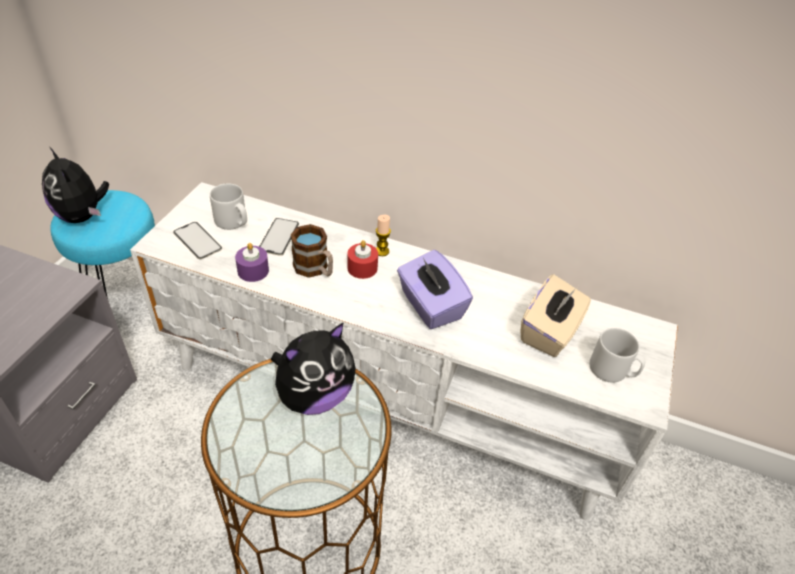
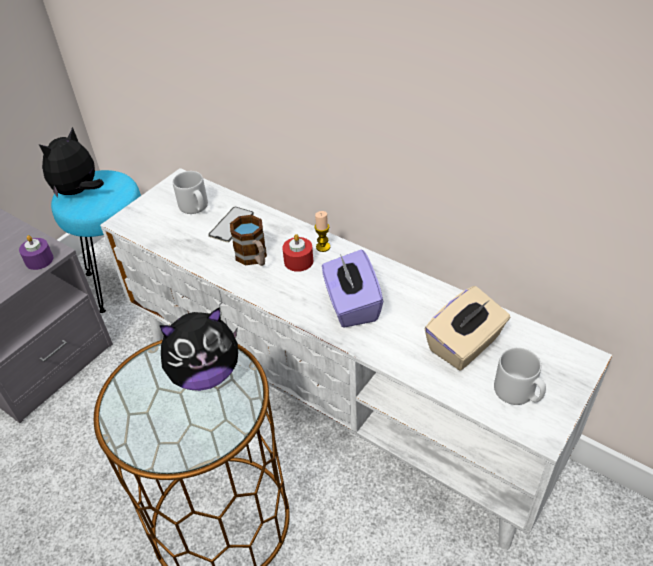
camera: 20 degrees right, 0 degrees up
plush toy [42,148,109,223] -> plush toy turned 60 degrees clockwise [39,127,104,198]
phone [173,222,222,259] -> none
purple candle [235,243,269,282] -> purple candle moved to [19,235,53,270]

